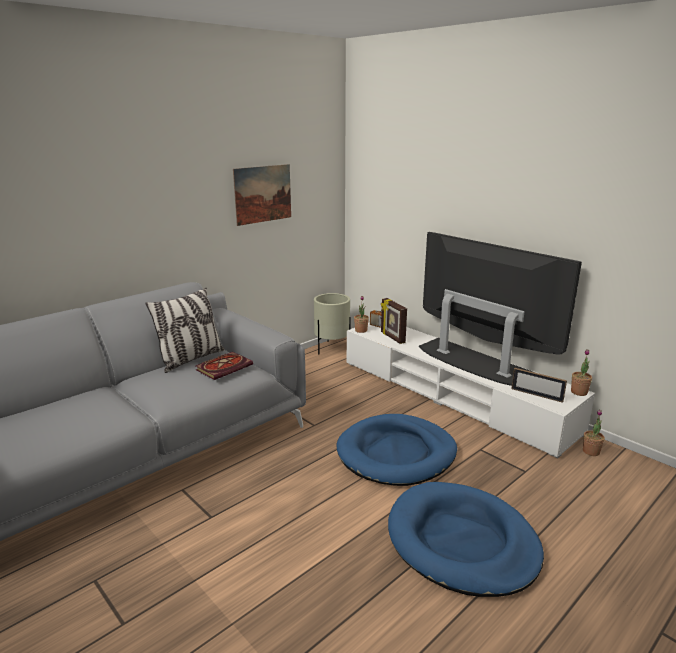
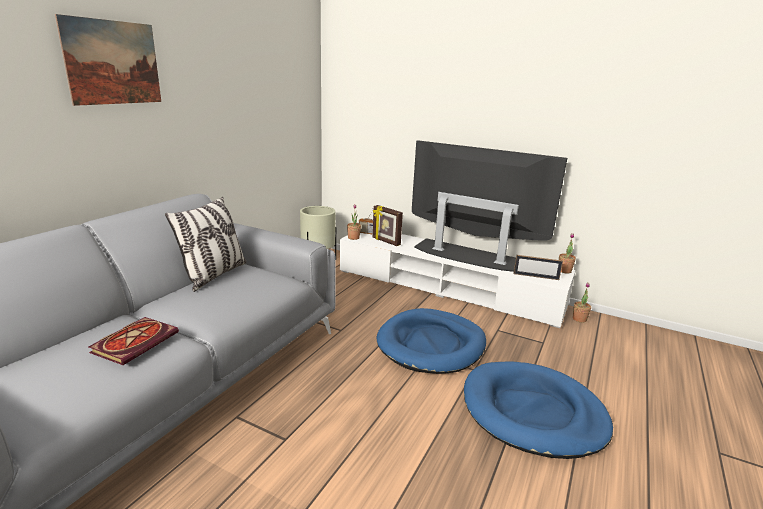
camera: 20 degrees left, 0 degrees up
book [196,352,253,380] -> book moved to [89,317,179,365]
picture [233,164,291,226] -> picture moved to [55,14,161,106]

